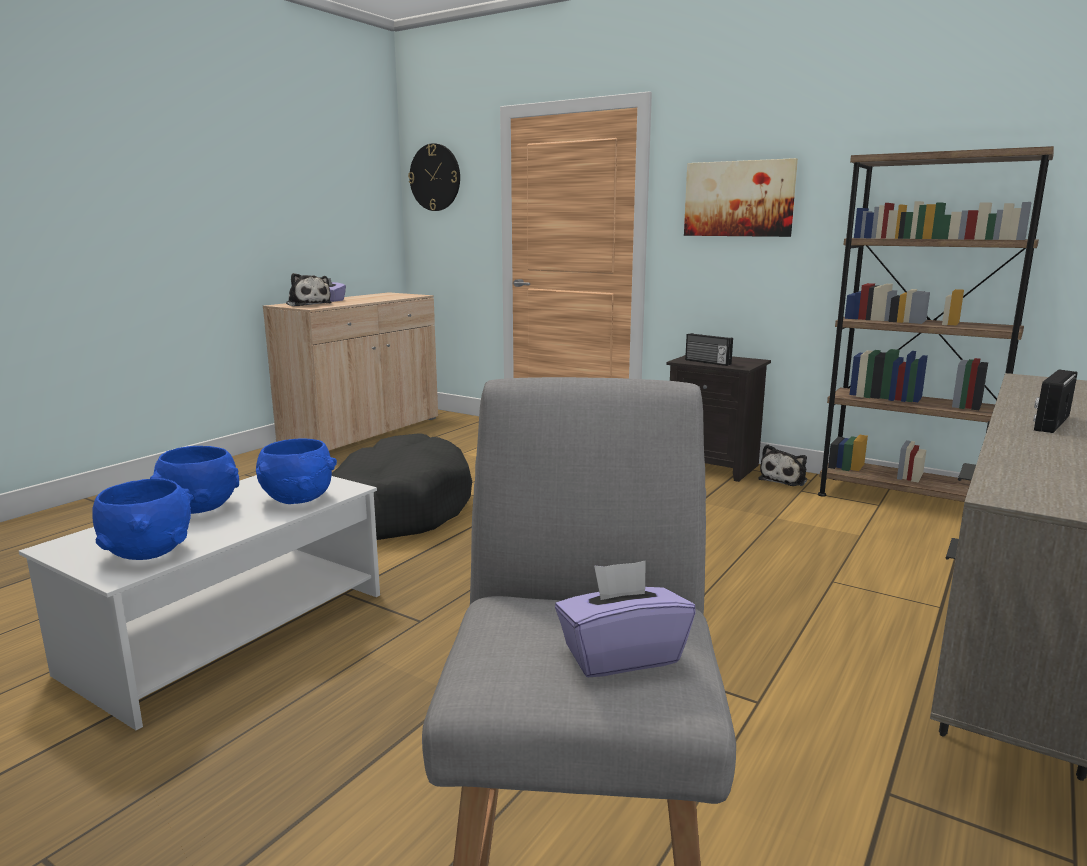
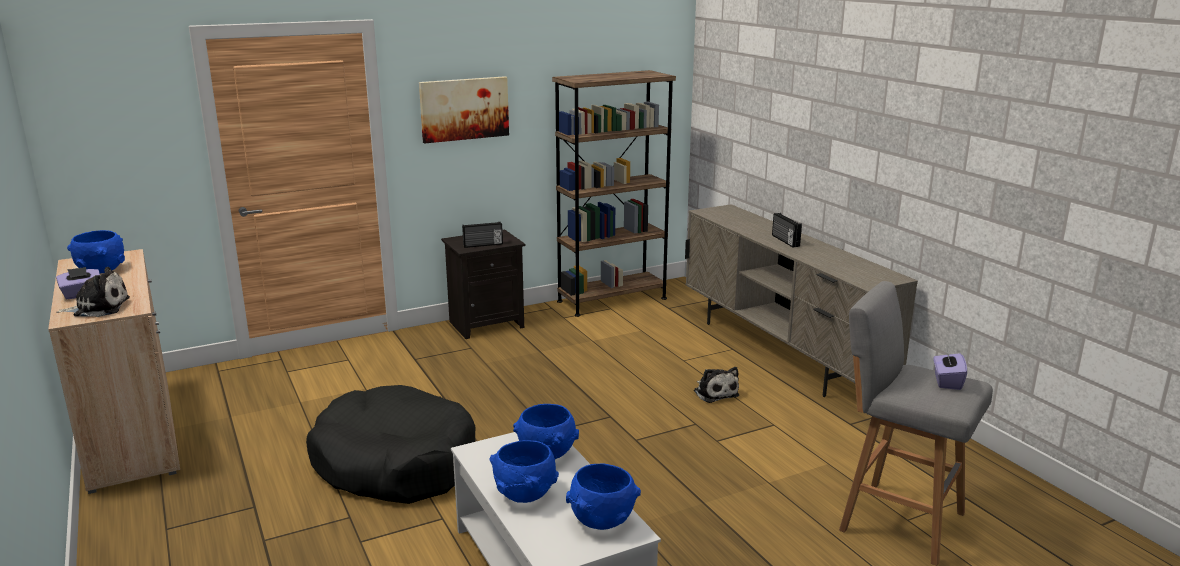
camera: 60 degrees left, 5 degrees up
wall clock [408,143,460,211] -> none
plush toy [759,444,807,486] -> plush toy moved to [694,367,739,403]
none -> blue bowl [67,230,125,274]

